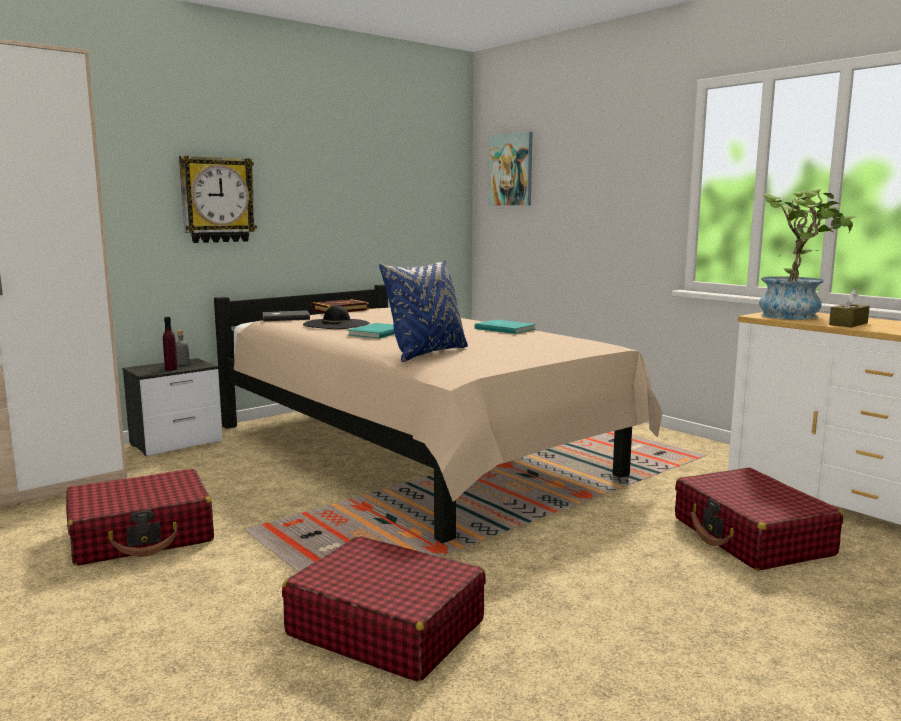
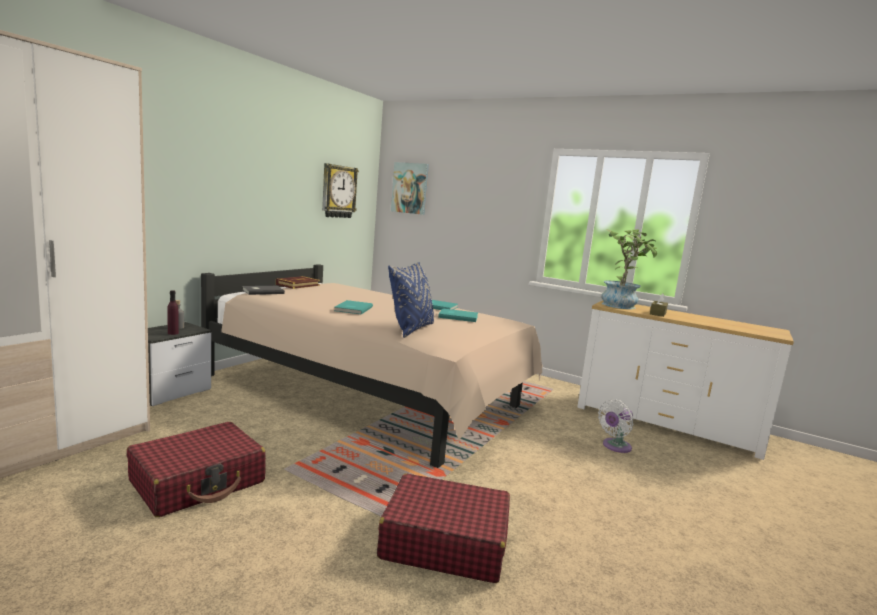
camera: 20 degrees left, 0 degrees up
wall clock [179,156,257,243] -> wall clock moved to [322,163,359,218]
black hat [303,305,370,329] -> none
red suitcase [675,468,843,571] -> white fan [598,399,634,453]
none -> turquoise book [438,308,478,322]

